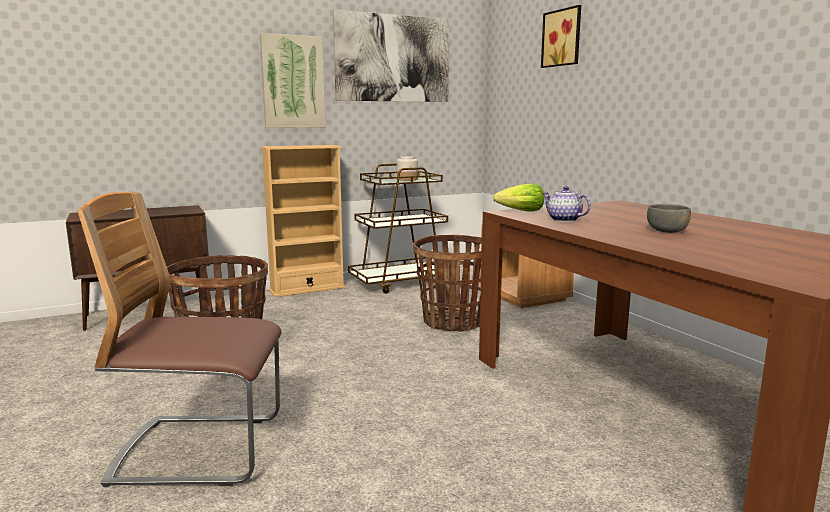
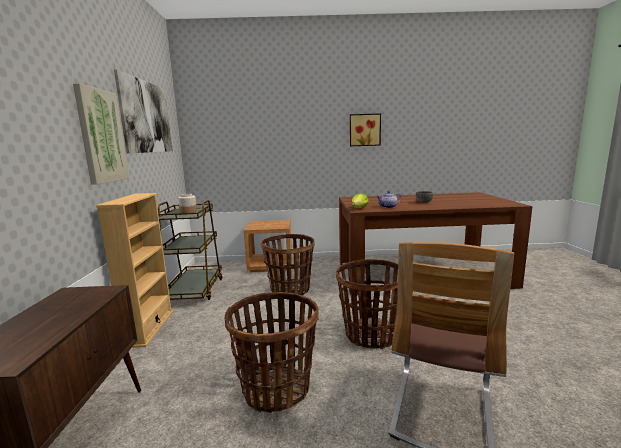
camera: 65 degrees left, 0 degrees up
picture [541,5,581,68] -> picture moved to [350,113,381,146]
none -> basket [336,259,398,349]

